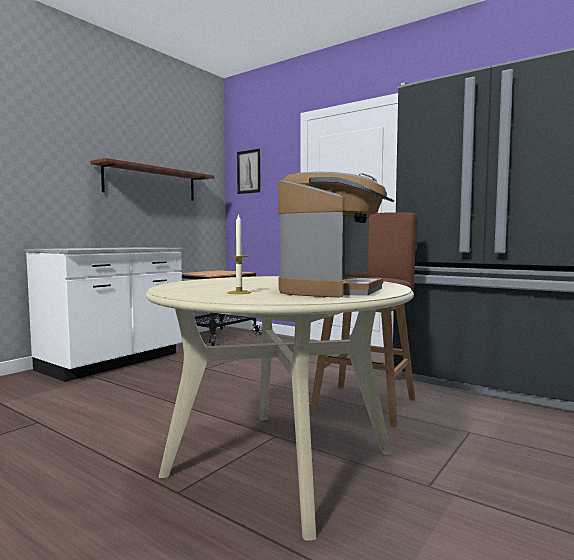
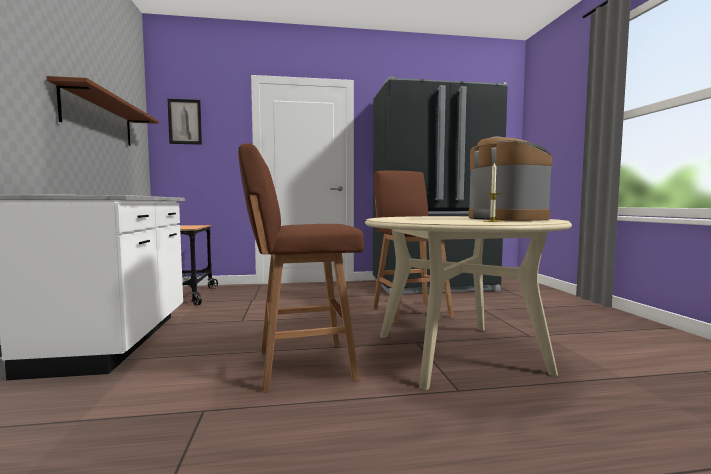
camera: 45 degrees left, 0 degrees up
none -> brown stool [238,143,364,392]

